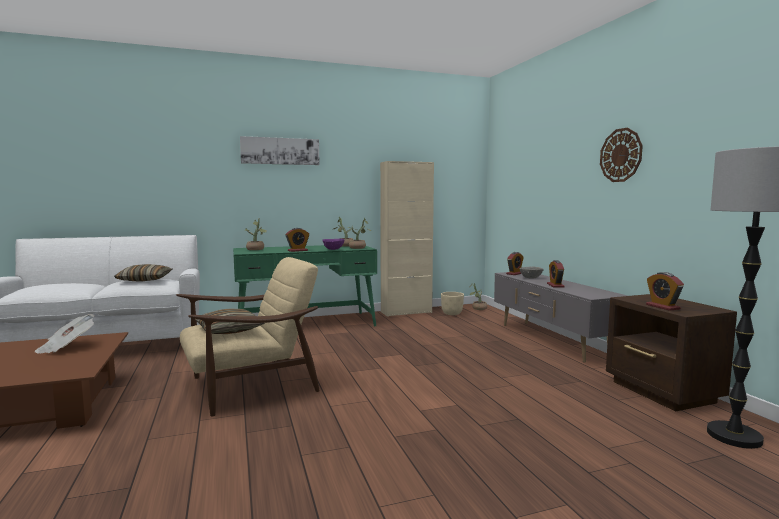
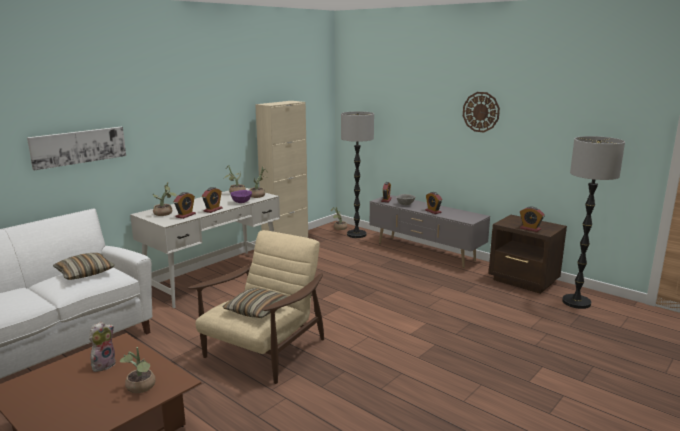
camera: 30 degrees left, 10 degrees up
newspaper [35,314,95,353] -> plush toy [89,322,116,372]
green desk [233,245,377,326] -> white desk [130,188,280,308]
picture [240,136,320,165] -> picture moved to [27,127,126,170]
beige planter [441,292,464,315] -> none
none -> potted plant [120,347,156,393]
none -> alarm clock [174,192,196,219]
none -> floor lamp [341,111,374,238]

